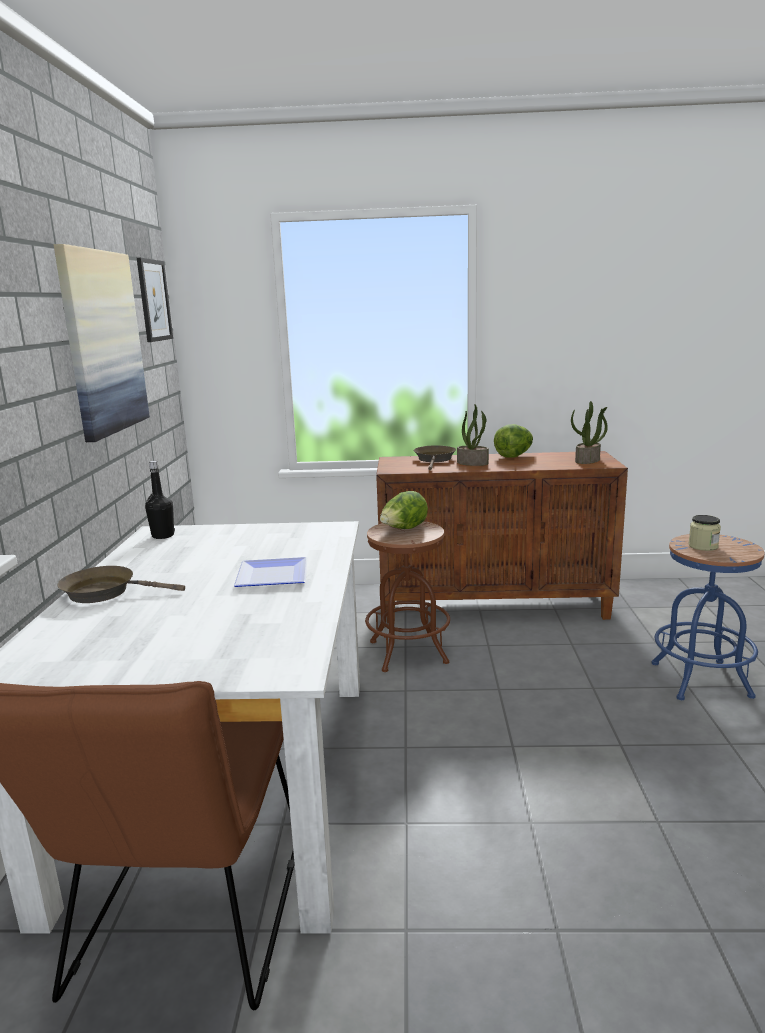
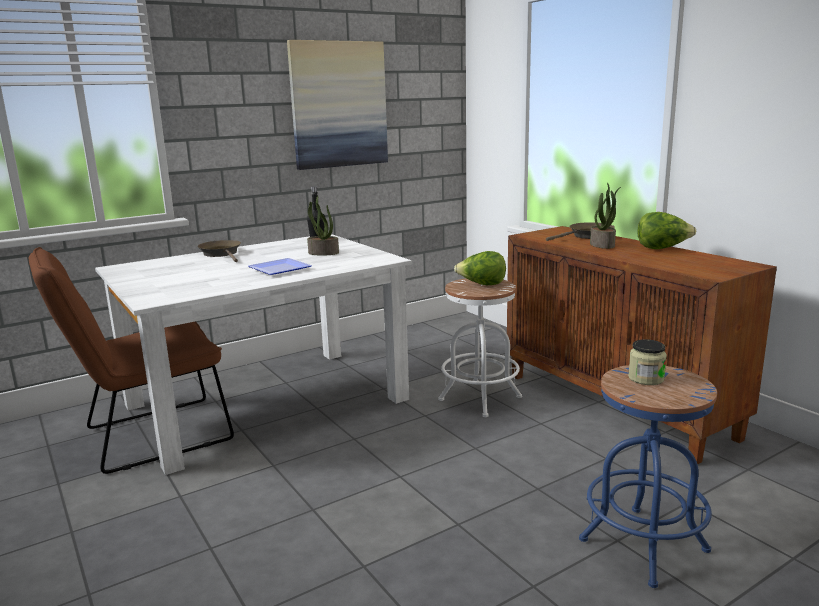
camera: 55 degrees right, 0 degrees up
picture [137,258,173,342] -> none
brown stool [365,521,450,672] -> white stool [438,278,522,417]
potted plant [571,401,608,464] -> potted plant moved to [307,196,339,255]

